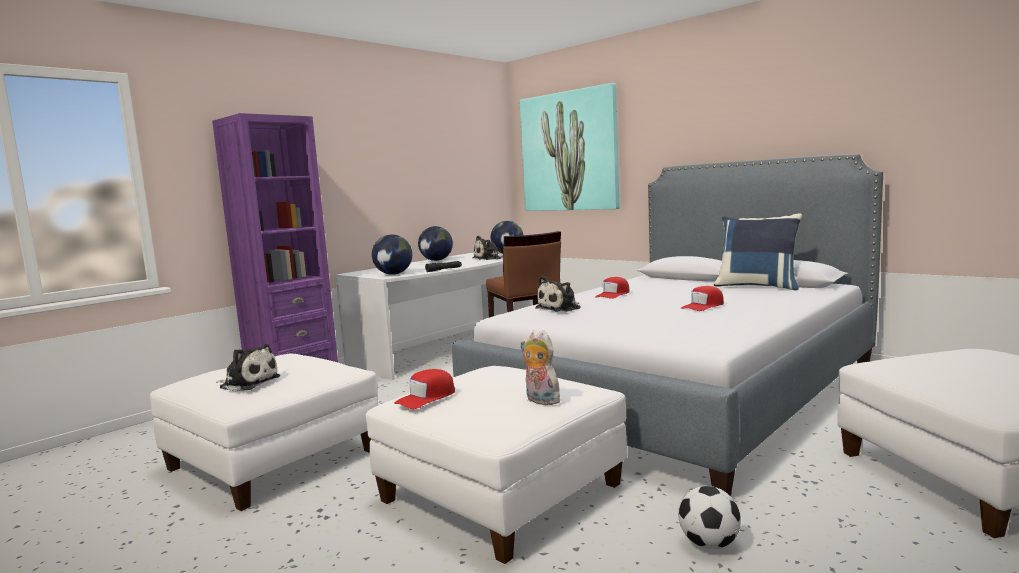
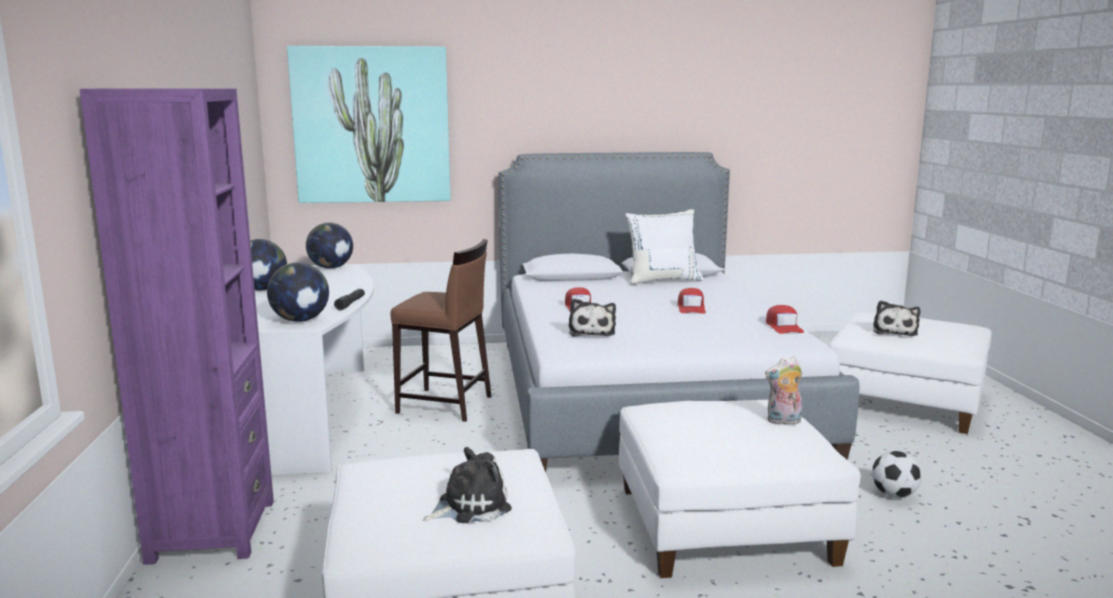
camera: 50 degrees left, 5 degrees up
red cap [394,369,455,409] -> red cap moved to [766,305,804,334]
plush toy [472,236,503,260] -> plush toy moved to [873,300,920,336]
blue pillow [714,214,802,290] -> white pillow [625,209,704,285]

